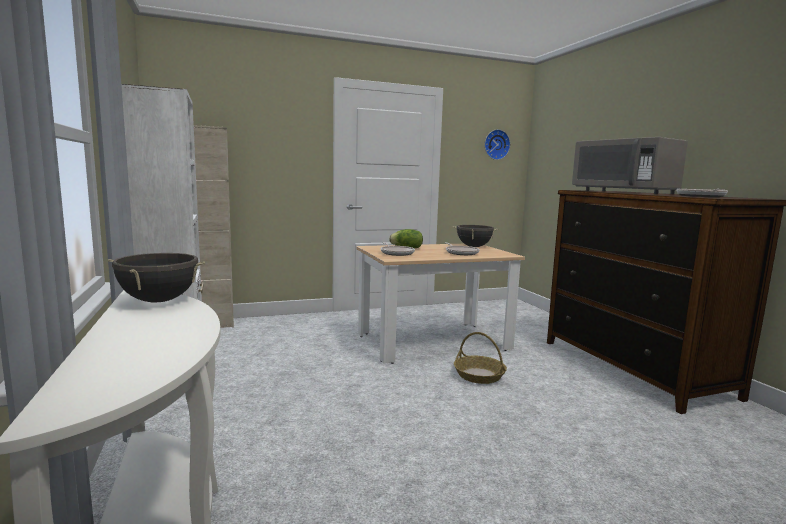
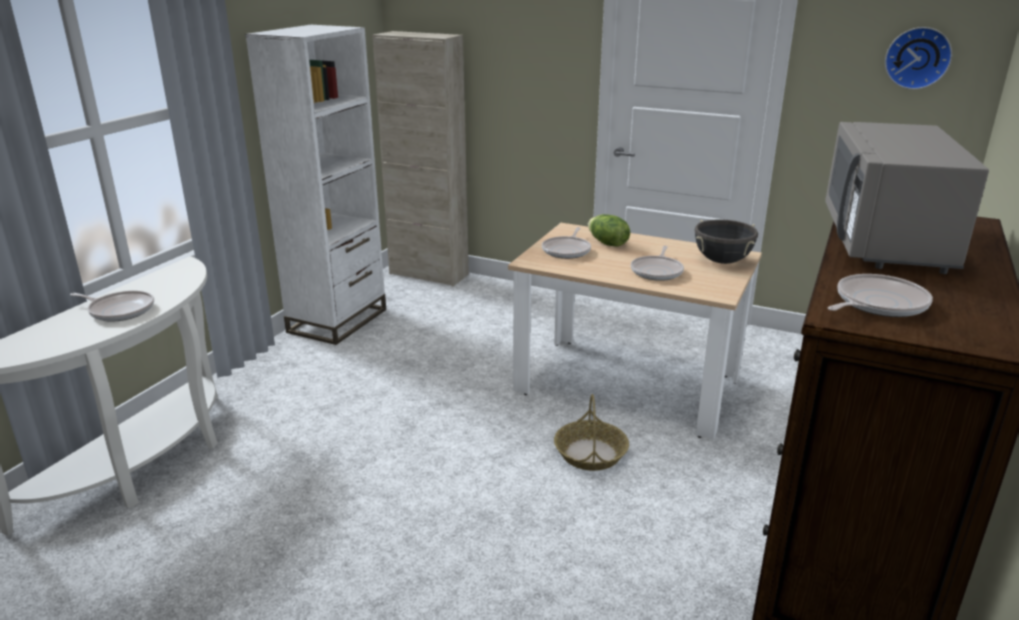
camera: 45 degrees right, 15 degrees up
black cooking pot [108,253,205,302] -> none
none -> frying pan [70,291,154,322]

